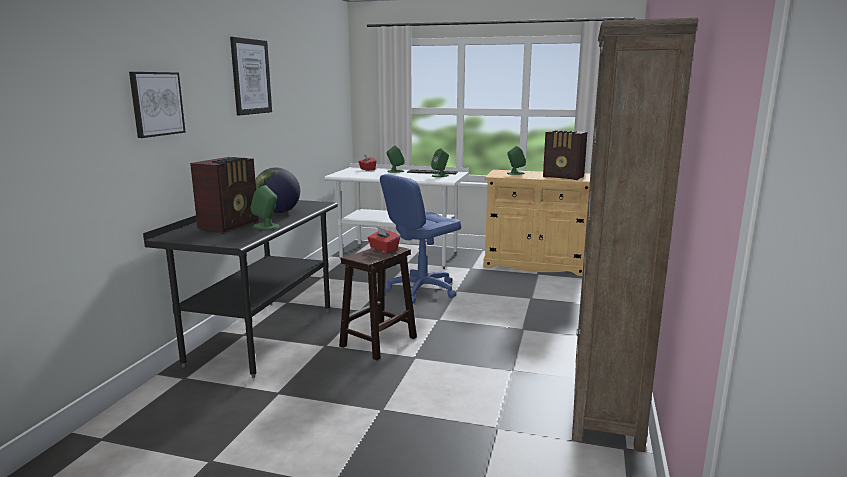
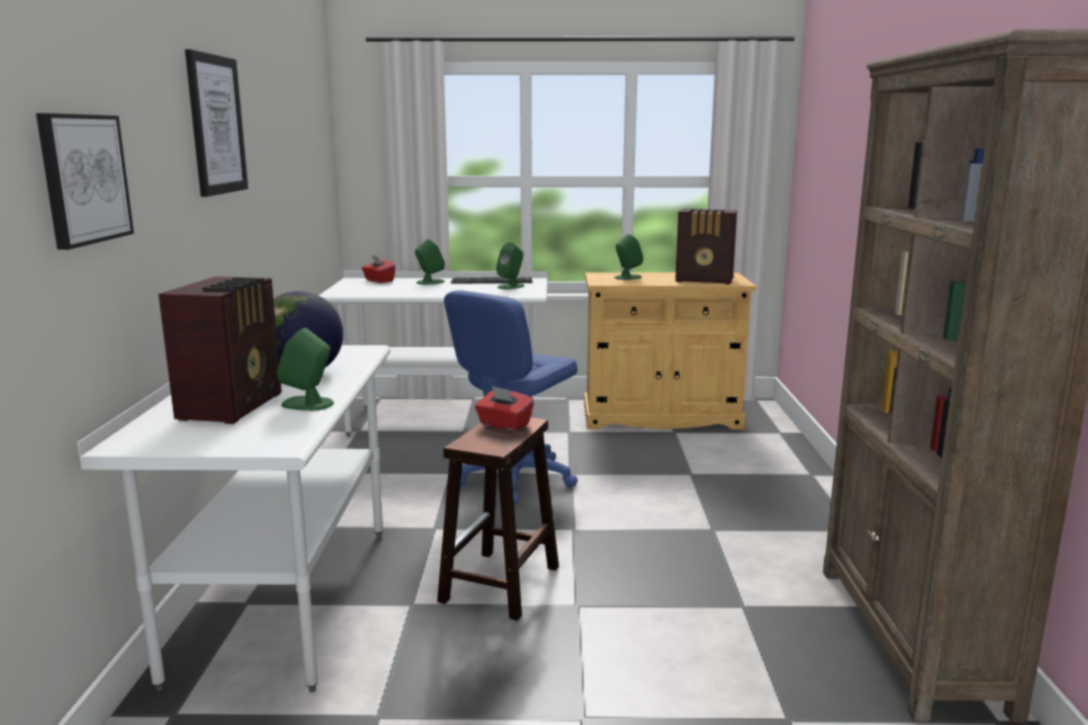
camera: 15 degrees left, 0 degrees up
black desk [143,200,338,378] -> white desk [77,345,391,692]

